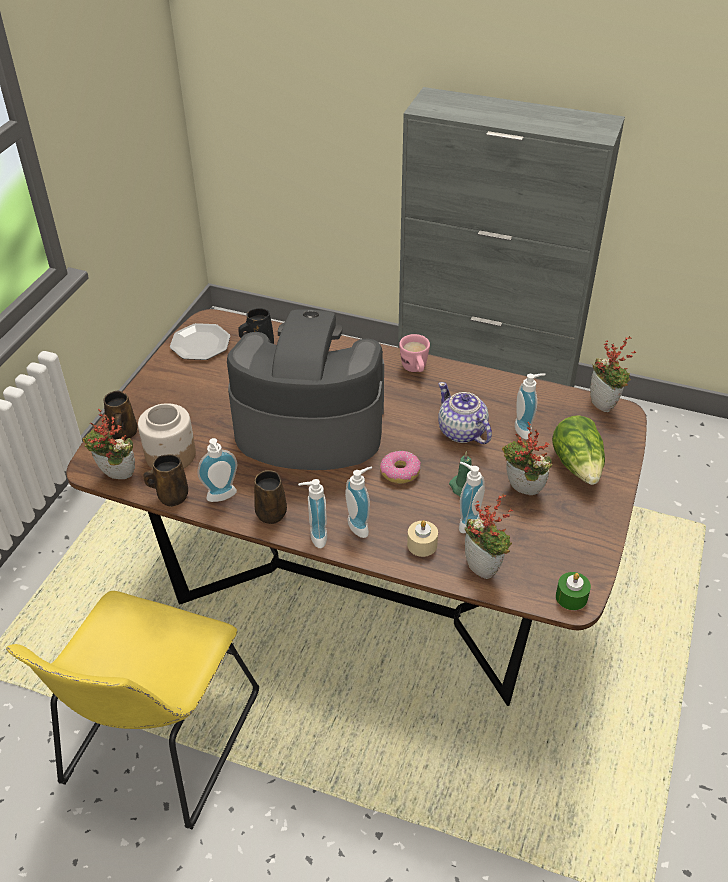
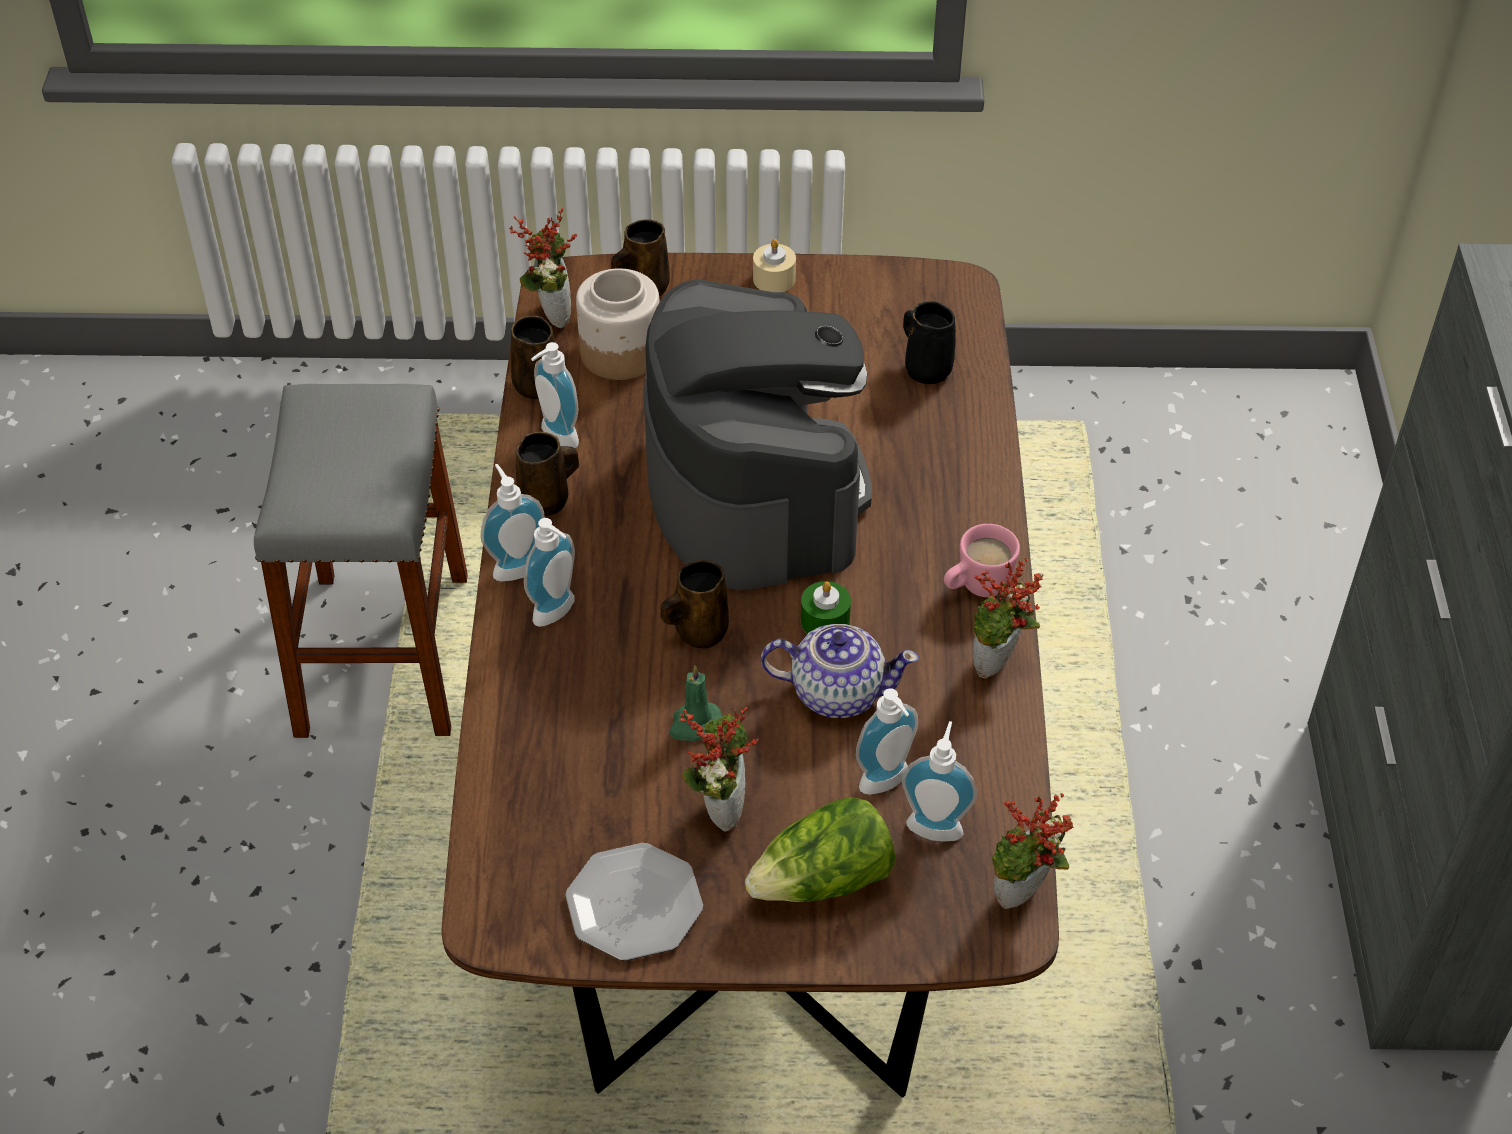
camera: 70 degrees right, 5 degrees up
yellow chair [6,591,259,829] -> grey stool [254,384,468,738]
plate [170,323,230,360] -> plate moved to [565,843,703,961]
donut [380,450,421,484] -> brown mug [661,560,729,649]
beige candle [407,520,438,557] -> beige candle moved to [753,239,796,292]
teapot [438,382,492,444] -> teapot turned 60 degrees clockwise [761,624,919,718]
soap dispenser [459,462,485,533] -> soap dispenser moved to [902,721,977,842]
potted plant [464,494,513,579] -> potted plant moved to [972,558,1043,679]
green candle [556,572,591,610] -> green candle moved to [801,581,851,634]

